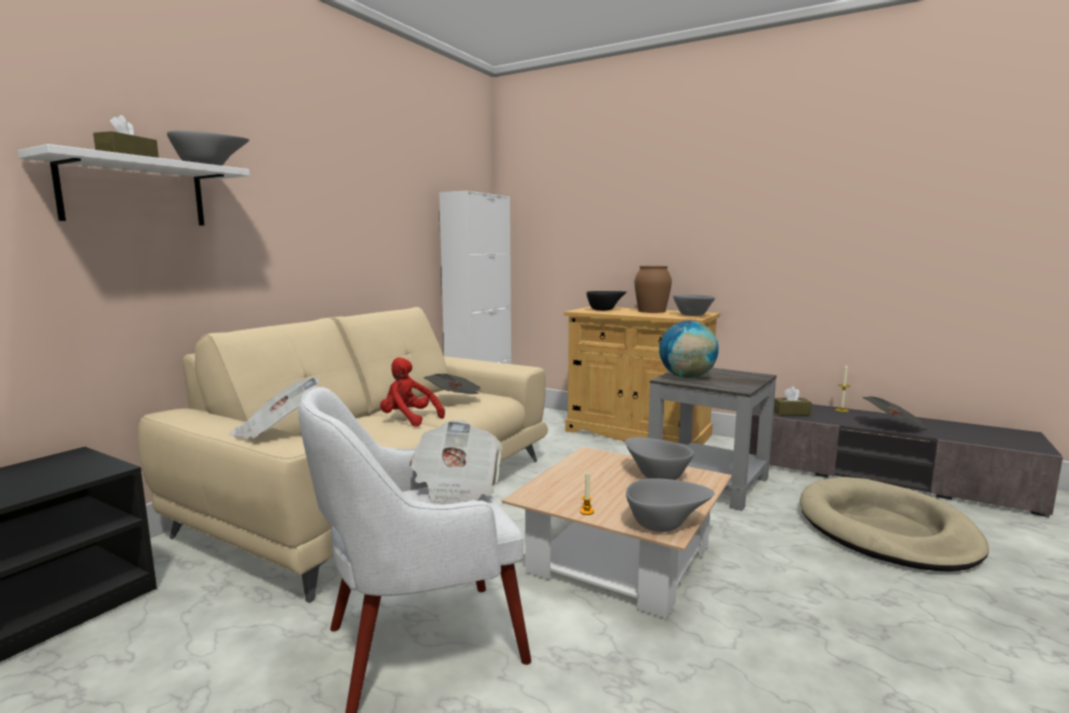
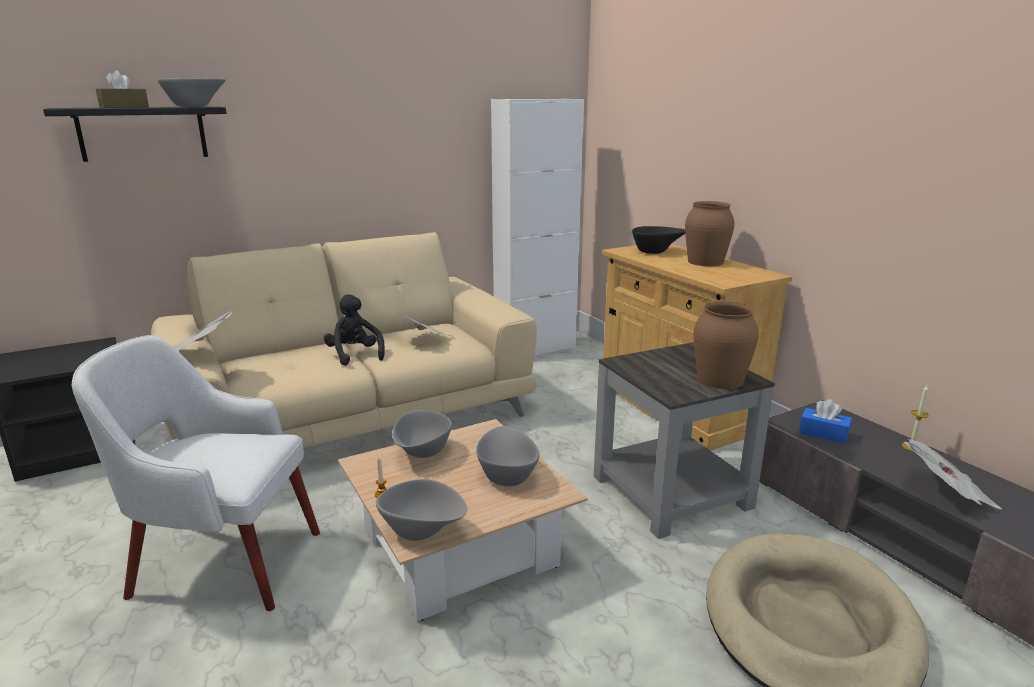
camera: 30 degrees right, 10 degrees up
white shelf [18,144,250,226] -> black shelf [43,107,227,162]
red plush toy [380,357,445,427] -> black plush toy [324,294,385,366]
newspaper [409,420,502,505] -> none
globe [659,321,719,378] -> none
grey bowl [673,294,715,316] -> grey bowl moved to [392,410,452,458]
brown tissue box [774,387,812,416] -> blue tissue box [799,399,852,444]
none -> brown vase [694,301,759,389]

